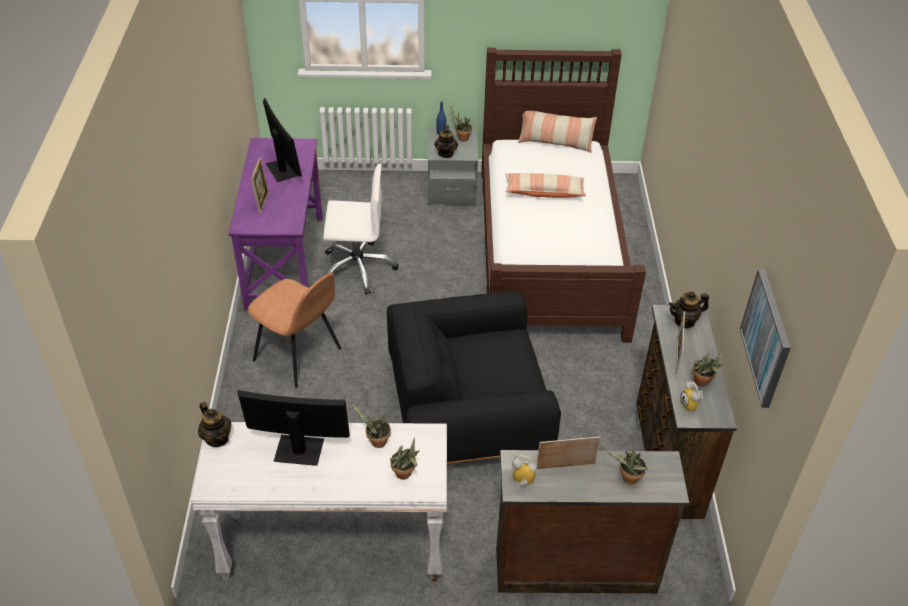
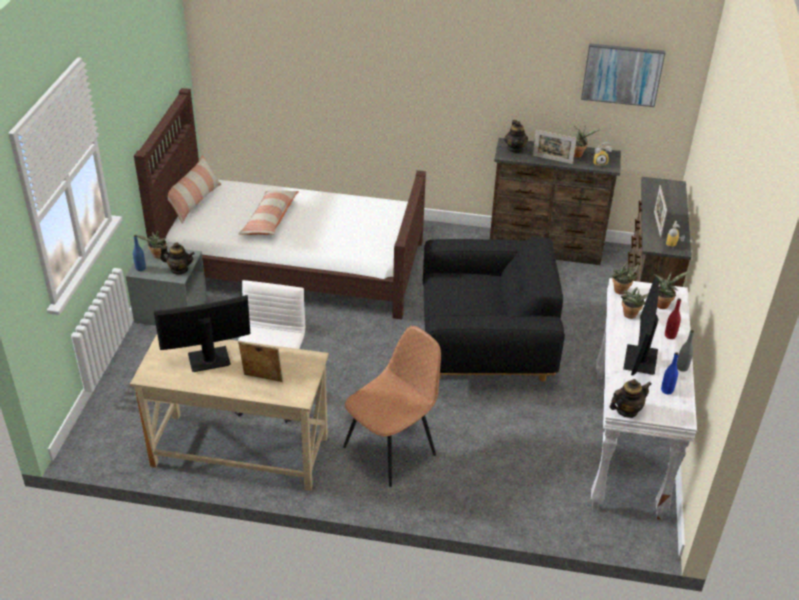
camera: 80 degrees left, 5 degrees down
purple desk [228,138,323,311] -> beige desk [130,334,329,491]
black armchair [387,290,561,464] -> black armchair turned 90 degrees counterclockwise [423,236,565,381]
potted plant [607,448,649,485] -> potted plant moved to [612,263,639,295]
none -> blue bottle [661,352,679,394]
none -> red bottle [665,298,681,339]
none -> grey bottle [677,330,694,372]

